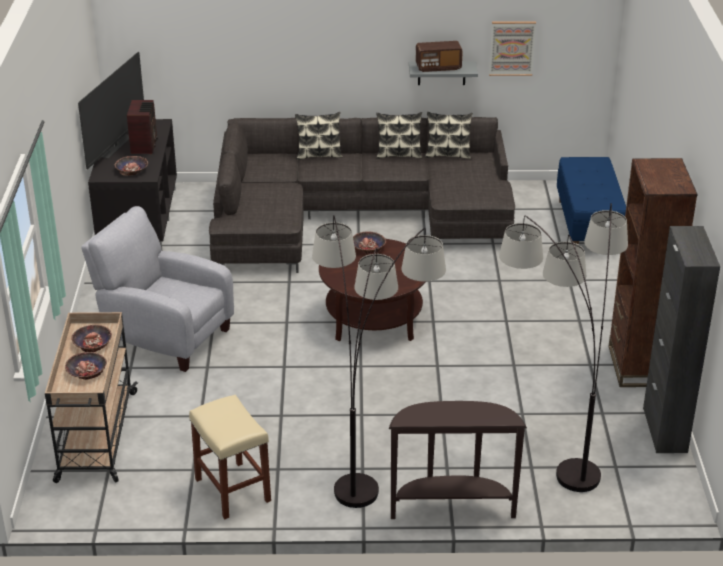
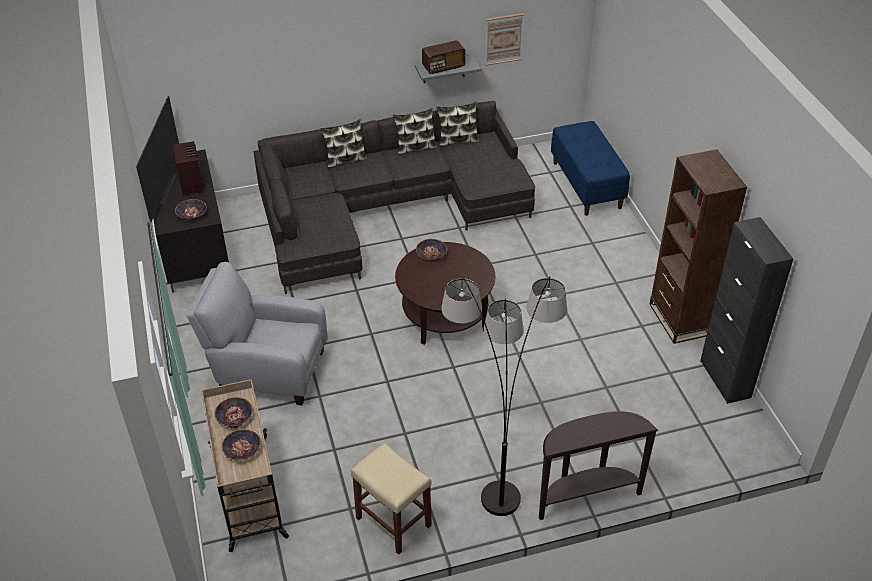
camera: 15 degrees left, 10 degrees up
floor lamp [499,203,628,492] -> none

